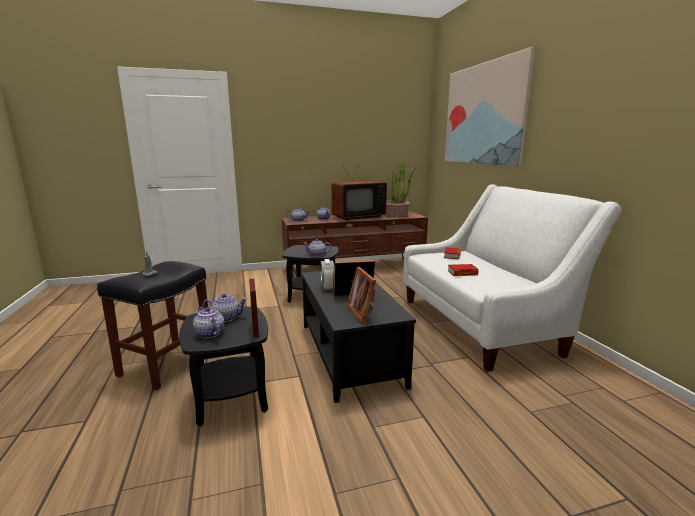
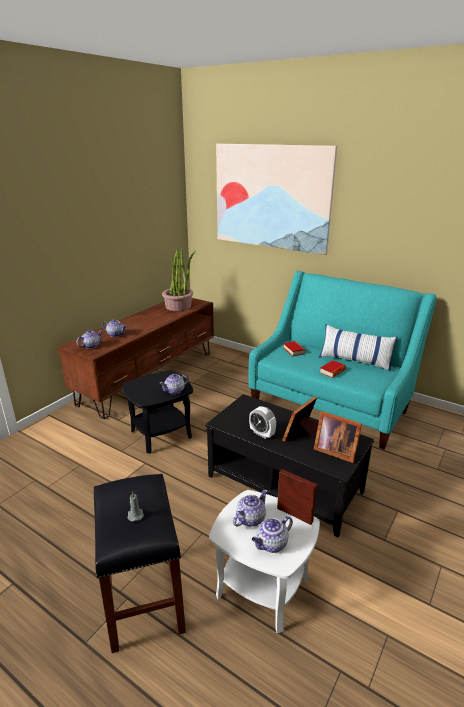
camera: 40 degrees left, 10 degrees up
black side table [179,306,268,426] -> white side table [209,490,320,633]
teapot [193,307,224,338] -> teapot turned 45 degrees counterclockwise [252,516,293,553]
television [332,163,387,221] -> none
white sofa [403,184,621,372] -> turquoise sofa [248,271,436,449]
none -> pillow [319,324,398,371]

